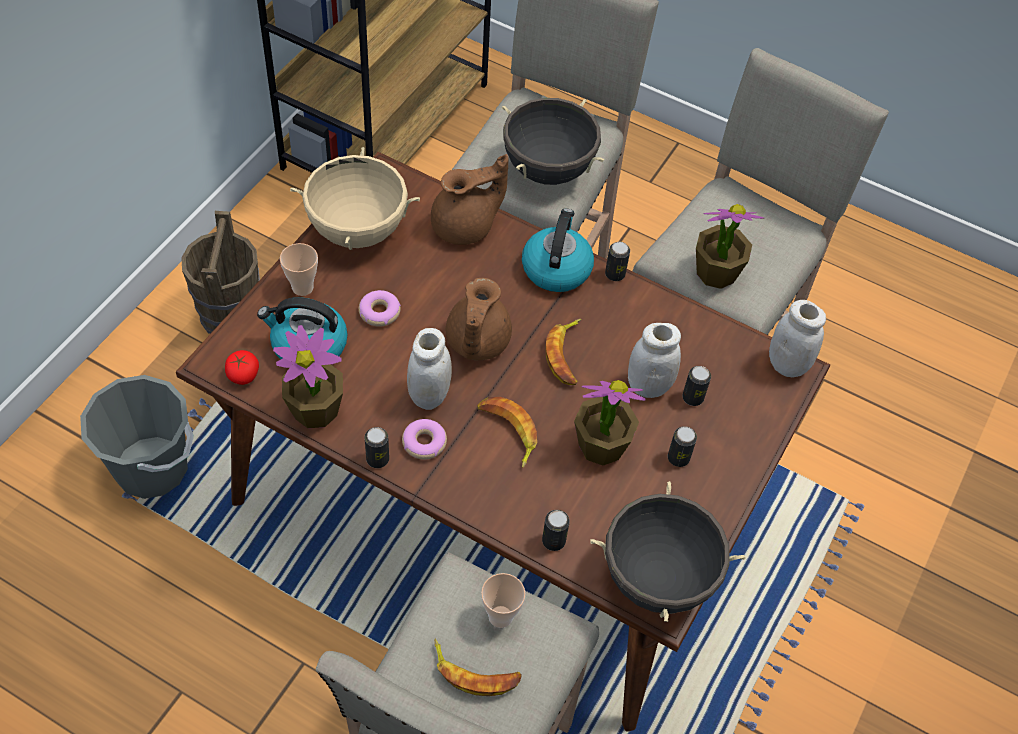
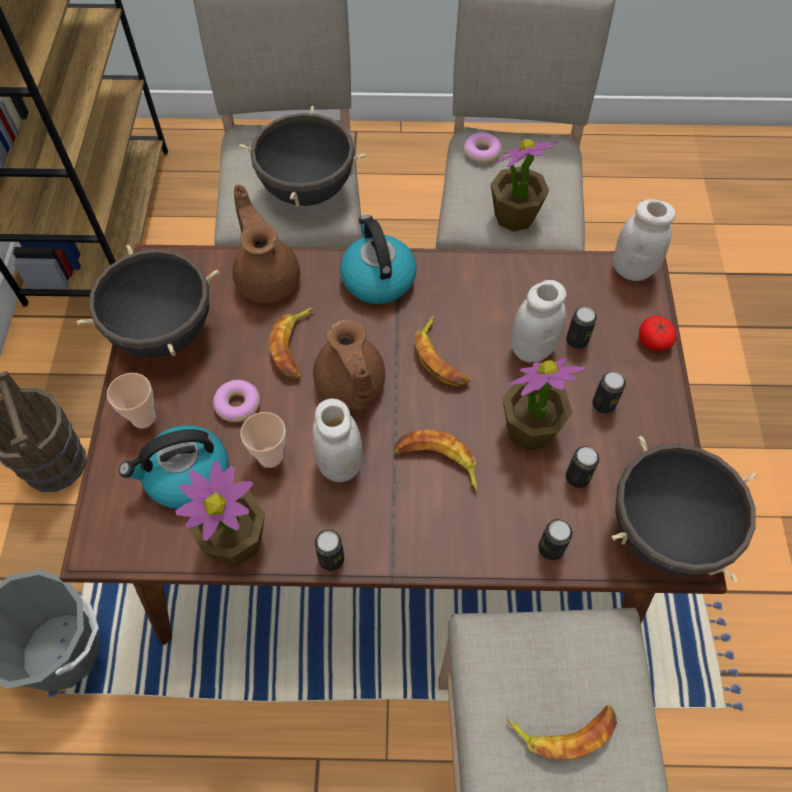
camera: 25 degrees left, 5 degrees up
tomato [225,350,259,385] -> tomato moved to [639,316,676,351]
beige cooking pot [290,147,420,250] -> black cooking pot [76,245,219,357]
donut [402,419,447,459] -> donut moved to [464,132,501,164]
brown teapot [431,154,509,245] -> brown teapot turned 60 degrees counterclockwise [232,185,300,304]
cup [481,573,525,628] -> cup moved to [240,412,286,468]
can [605,242,630,281] -> can moved to [566,446,600,488]
none -> banana [270,307,314,379]

